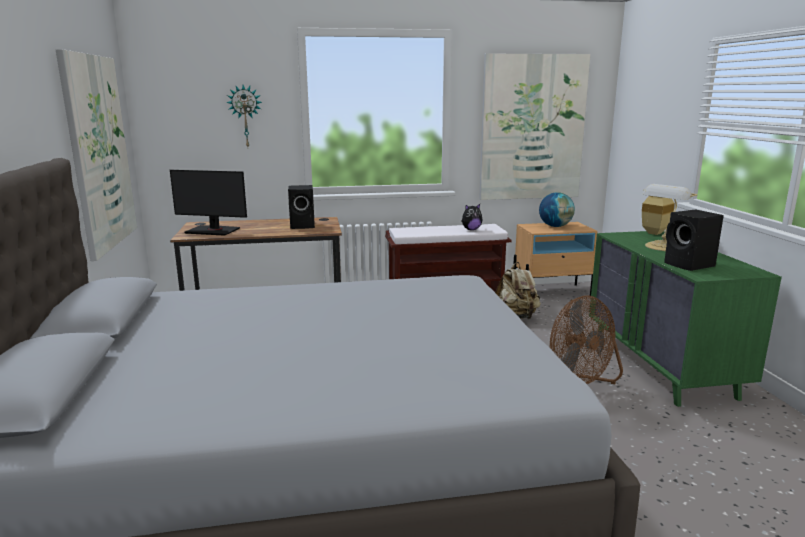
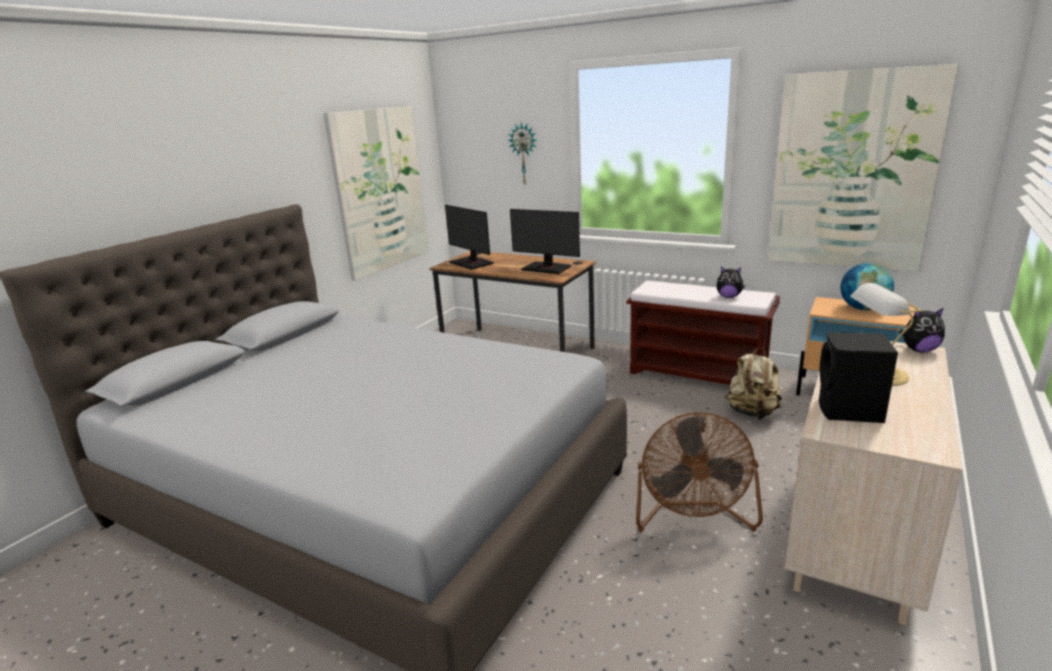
camera: 40 degrees right, 5 degrees up
black speaker [288,185,315,229] -> monitor [510,209,580,274]
green dresser [589,231,782,407] -> beige dresser [784,341,963,625]
beige vase [642,196,675,235] -> plush toy [899,308,945,352]

